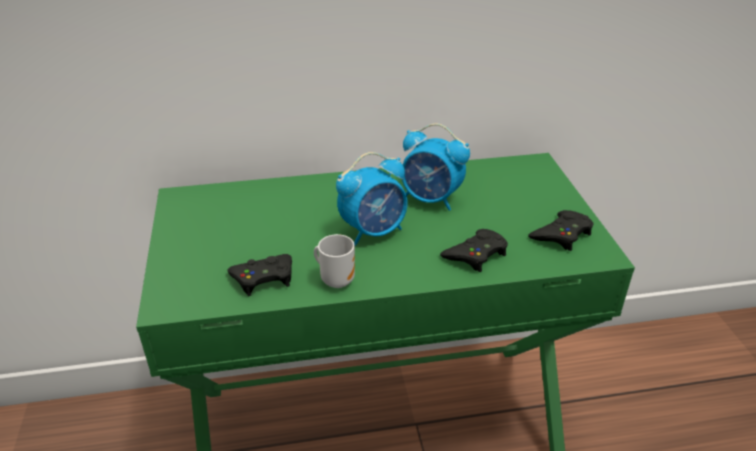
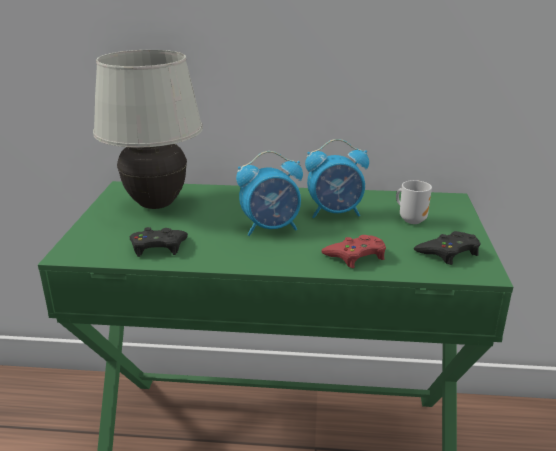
camera: 15 degrees right, 10 degrees down
mug [314,234,355,288] -> mug moved to [396,180,432,224]
alarm clock [402,123,470,211] -> alarm clock turned 45 degrees counterclockwise [305,139,369,218]
black game controller [440,229,508,272] -> red game controller [321,235,386,268]
none -> white table lamp [93,50,203,209]

